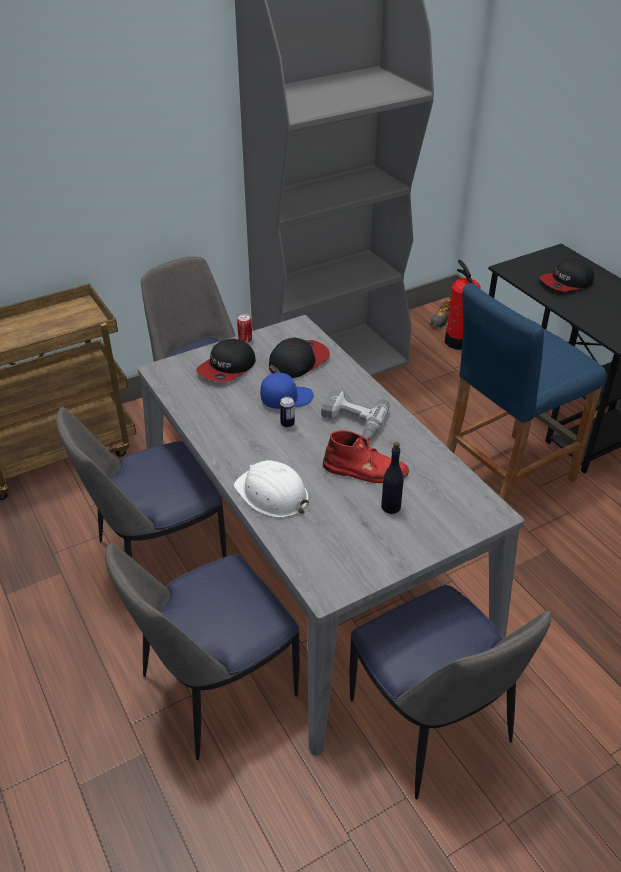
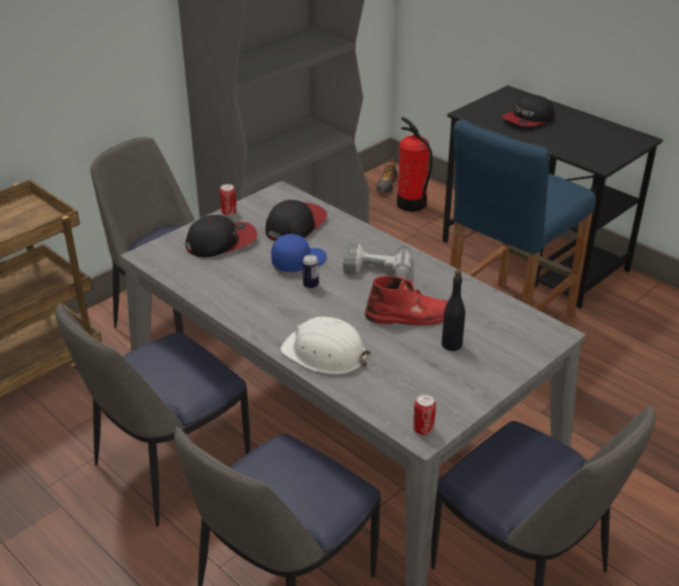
camera: 15 degrees left, 5 degrees down
cap [196,338,256,382] -> cap turned 135 degrees counterclockwise [185,215,257,257]
none -> can [413,394,436,435]

